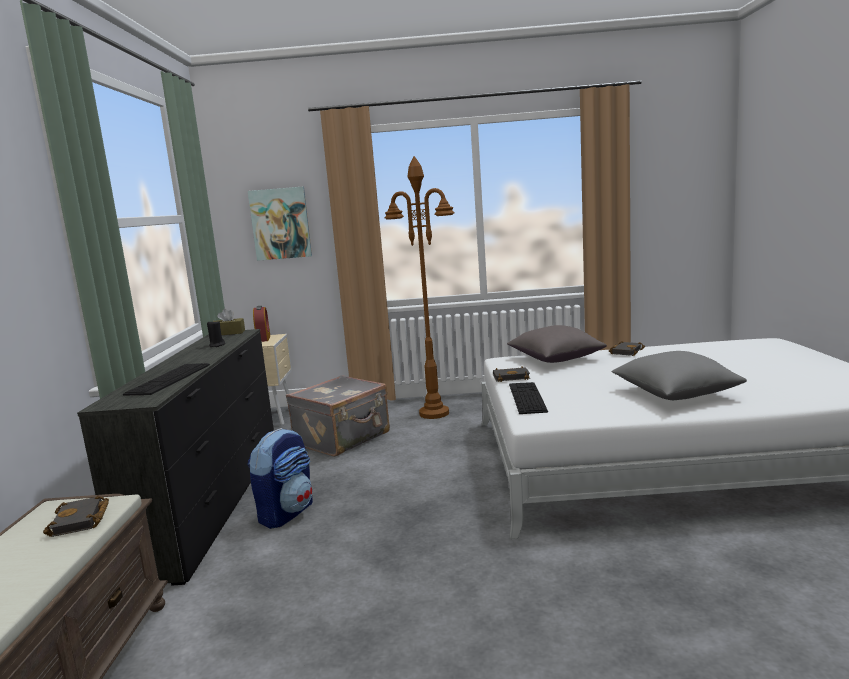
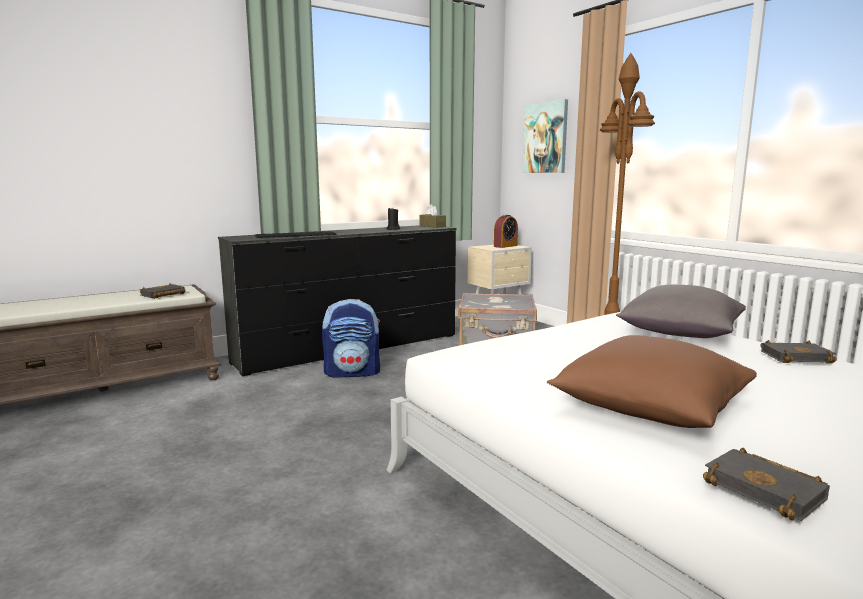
camera: 55 degrees right, 0 degrees up
black book [493,366,530,382] -> black book moved to [703,448,830,521]
keyboard [509,382,548,414] -> none
grey pillow [611,351,747,400] -> brown pillow [547,335,757,428]

